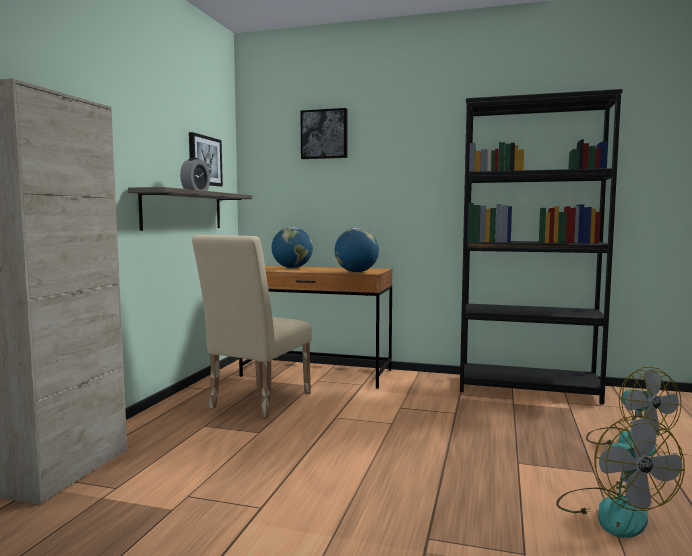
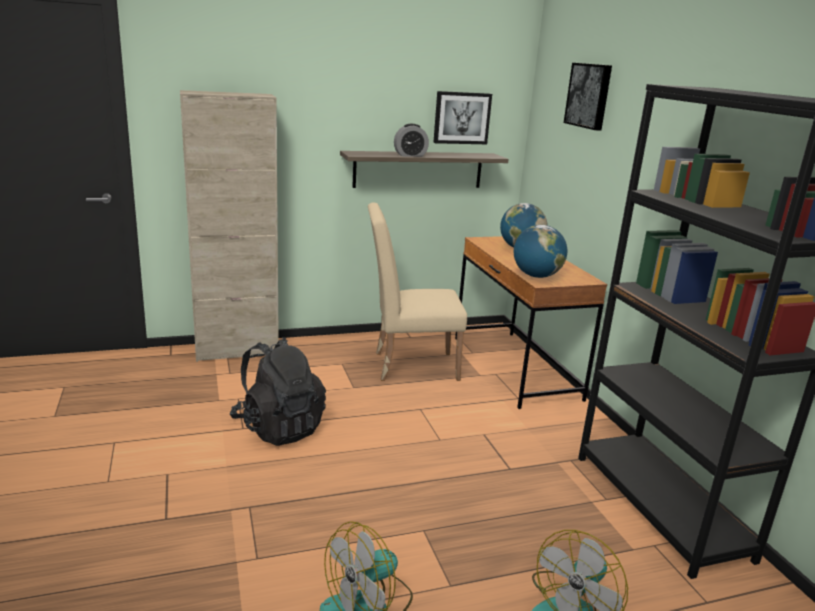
camera: 55 degrees right, 15 degrees up
none -> black backpack [230,337,326,446]

